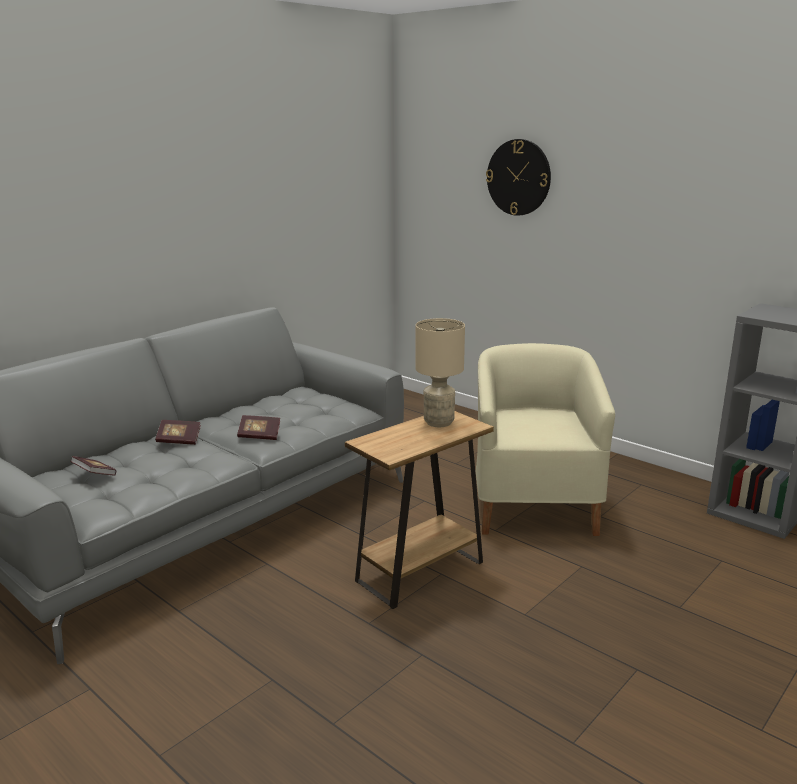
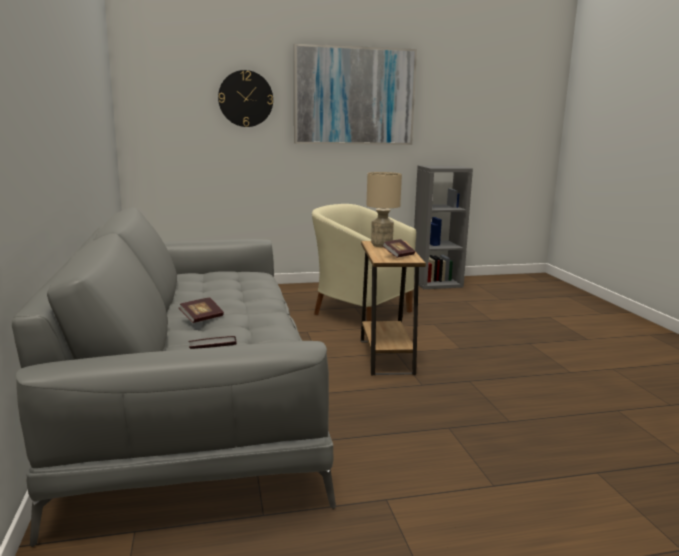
camera: 55 degrees left, 5 degrees down
book [237,415,280,440] -> book moved to [382,239,415,258]
none -> picture [294,44,417,145]

